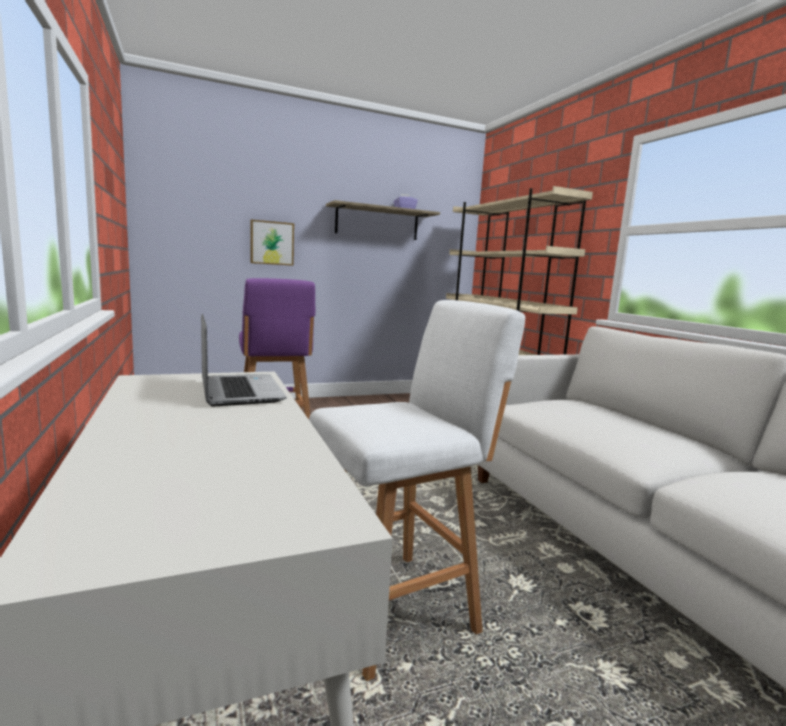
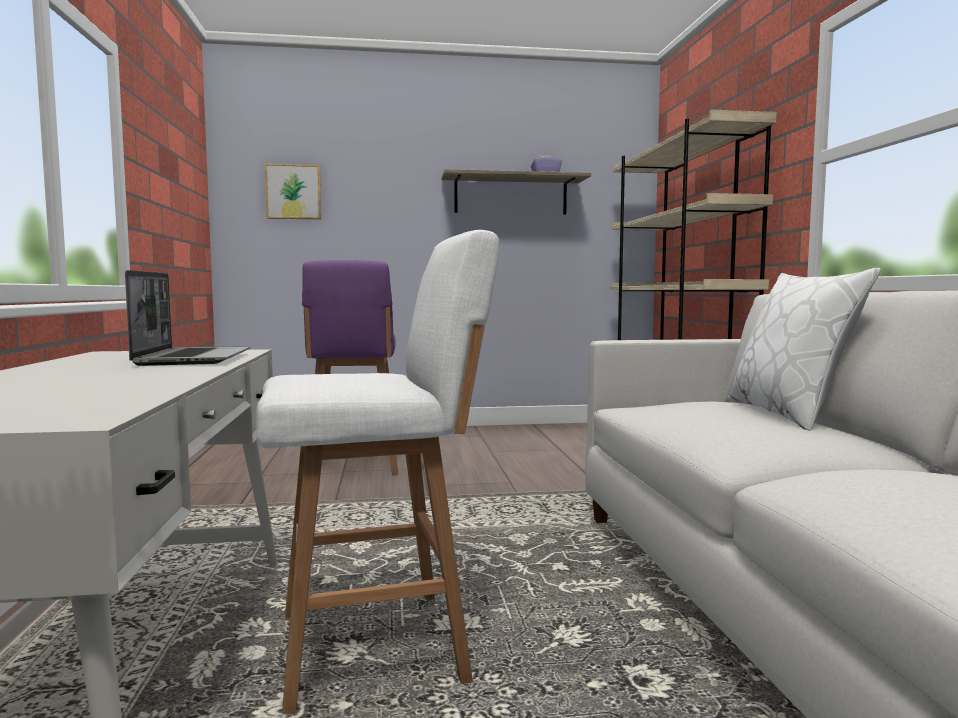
camera: 15 degrees right, 5 degrees down
picture [251,220,294,266] -> picture moved to [265,163,322,219]
none -> white pillow [728,268,881,431]

